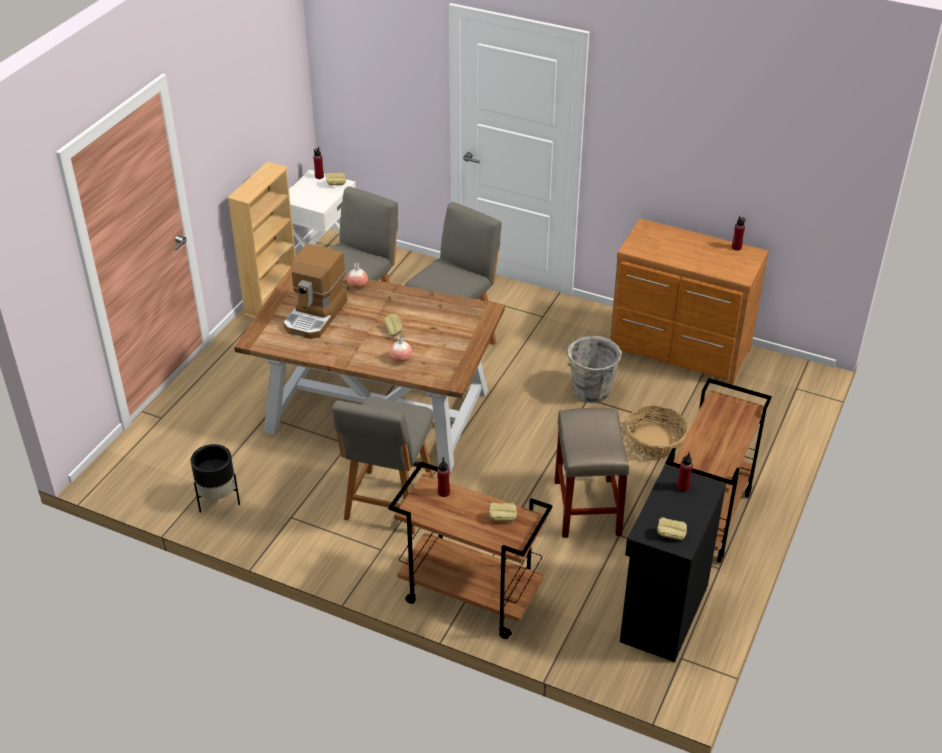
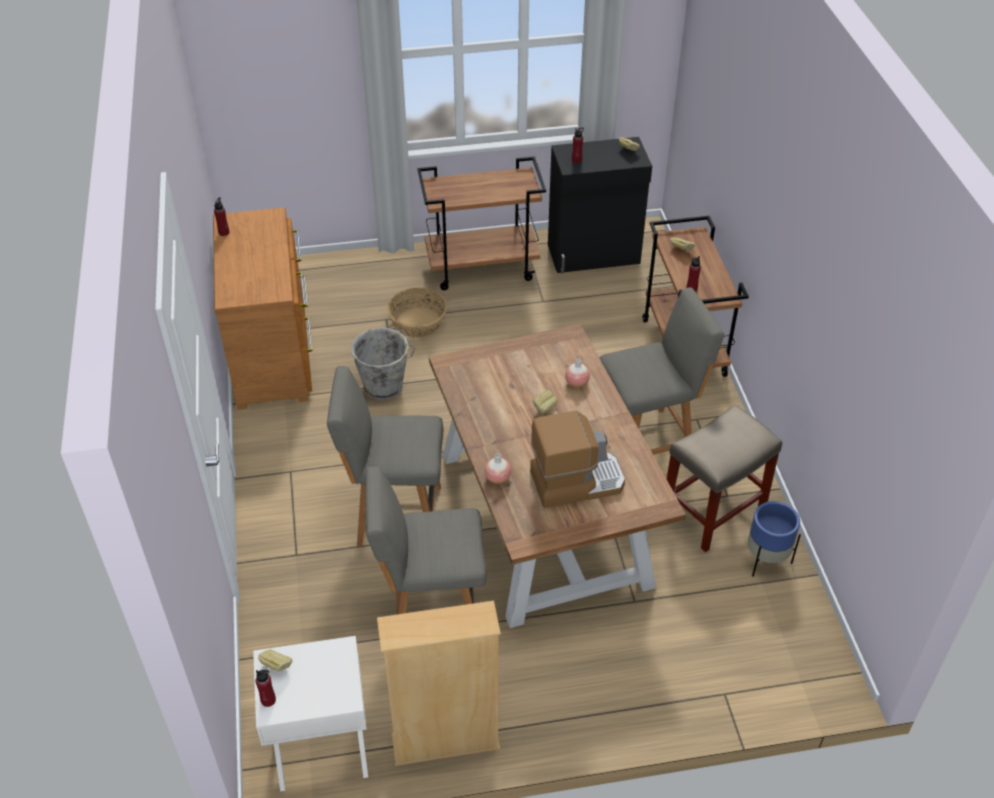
camera: 125 degrees left, 5 degrees up
black planter [191,444,240,513] -> blue planter [748,501,801,577]
beige stool [554,408,629,538] -> beige stool moved to [667,405,782,552]

